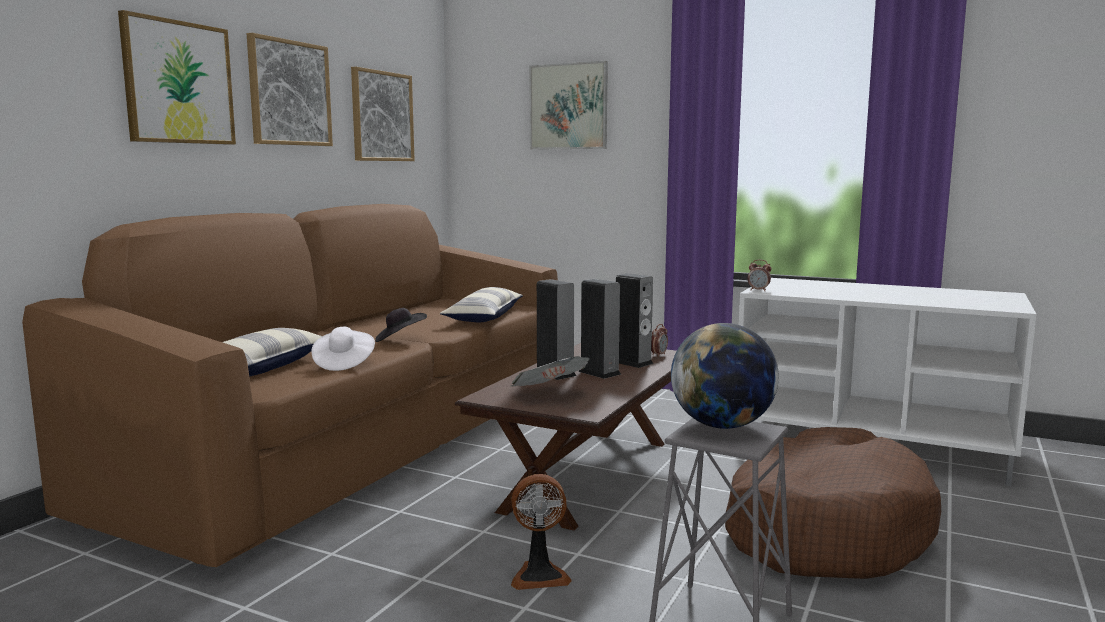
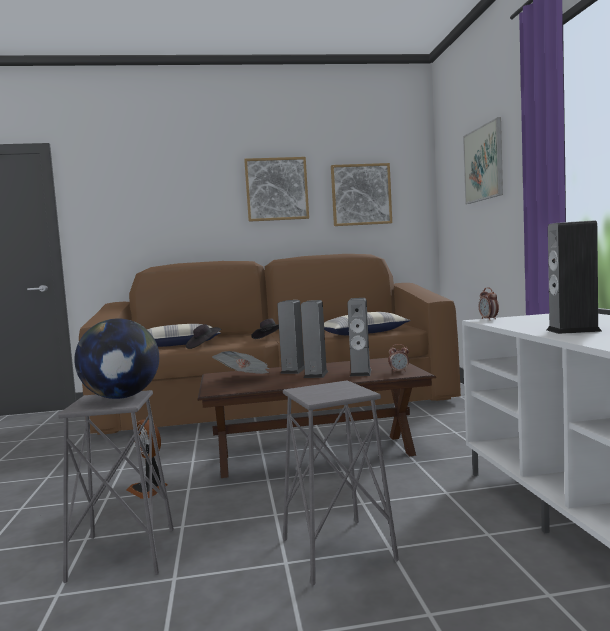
camera: 55 degrees right, 5 degrees down
picture [118,10,236,145] -> none
white hat [311,327,375,371] -> black hat [186,324,221,349]
brown dog bed [725,427,941,579] -> grey stool [283,380,399,585]
none -> speaker [547,220,602,334]

